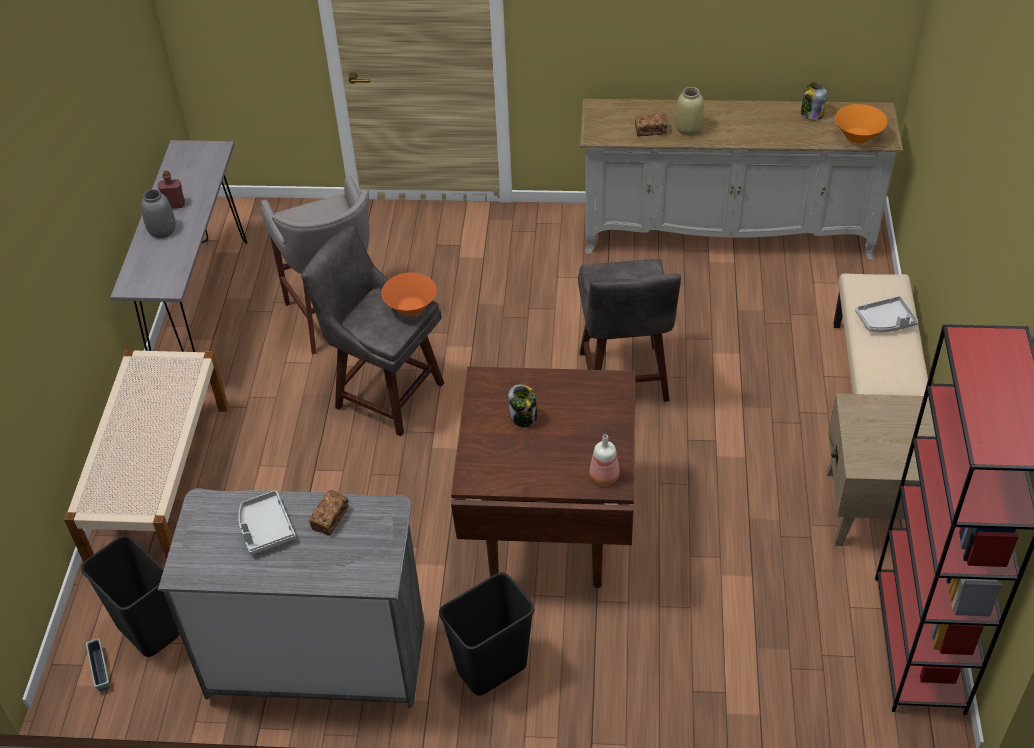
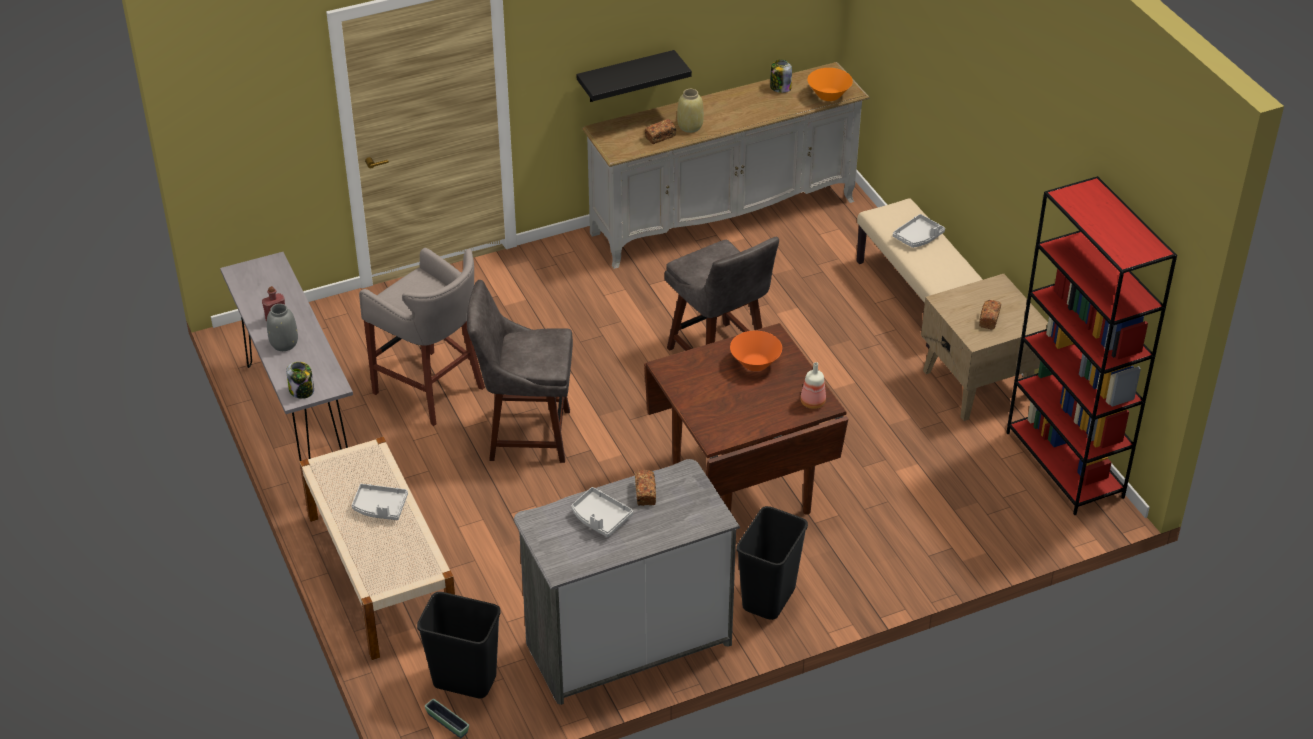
camera: 30 degrees left, 5 degrees down
orange bowl [382,273,437,316] -> orange bowl moved to [730,331,782,371]
jar [508,385,537,427] -> jar moved to [286,362,314,399]
none -> grey tray [352,484,408,520]
none -> black shelf [576,50,692,102]
none -> bread [979,300,1001,330]

